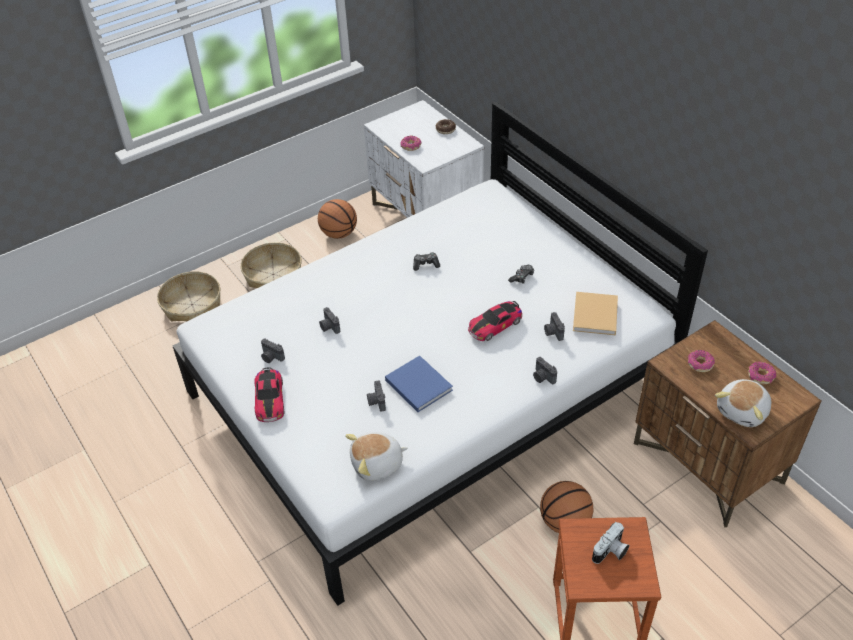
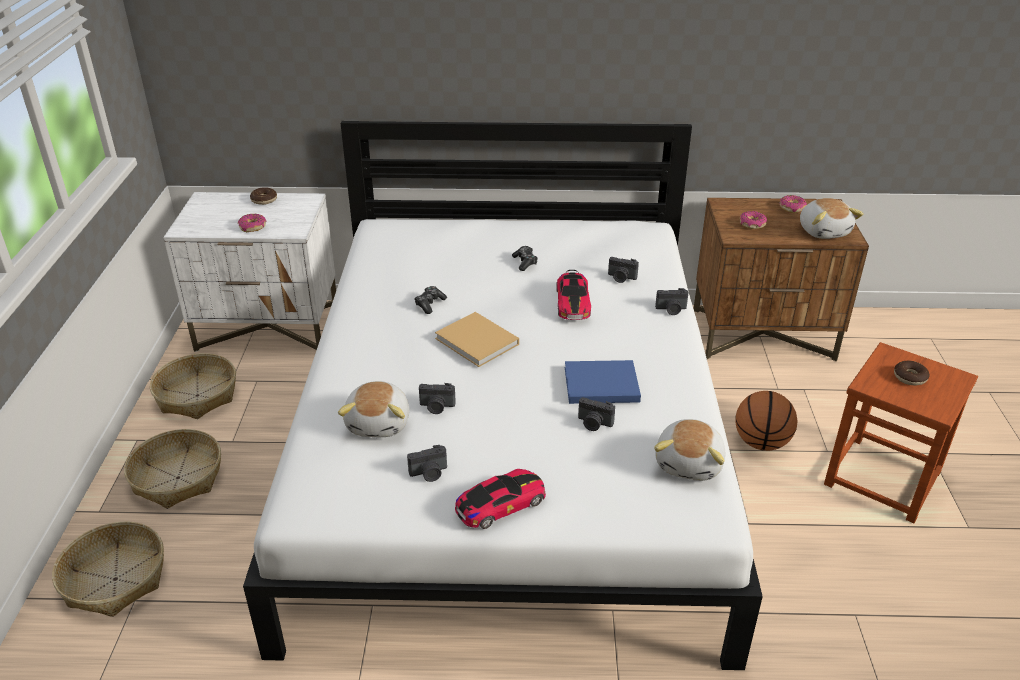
camera: 55 degrees left, 10 degrees down
toy car [254,367,284,422] -> toy car turned 60 degrees counterclockwise [455,469,546,529]
basketball [318,199,357,239] -> basket [150,353,236,419]
beige book [573,292,618,336] -> beige book moved to [435,312,519,367]
camera [592,522,629,564] -> donut [894,361,930,385]
none -> plush toy [338,381,410,437]

